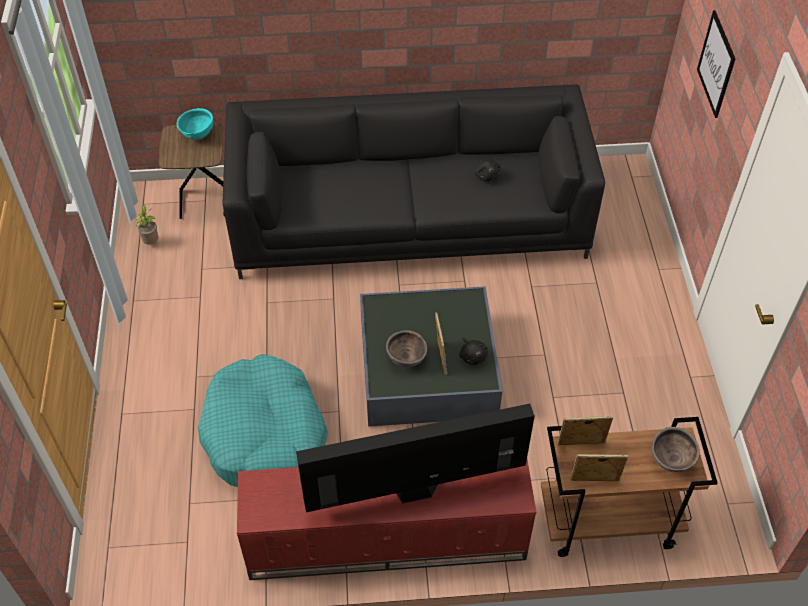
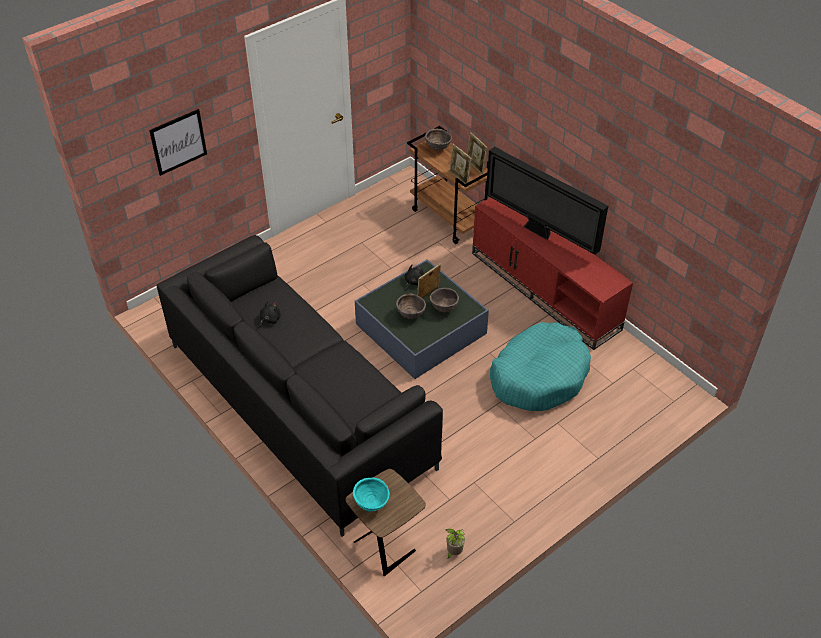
camera: 125 degrees left, 5 degrees down
none -> brown bowl [396,294,426,319]

